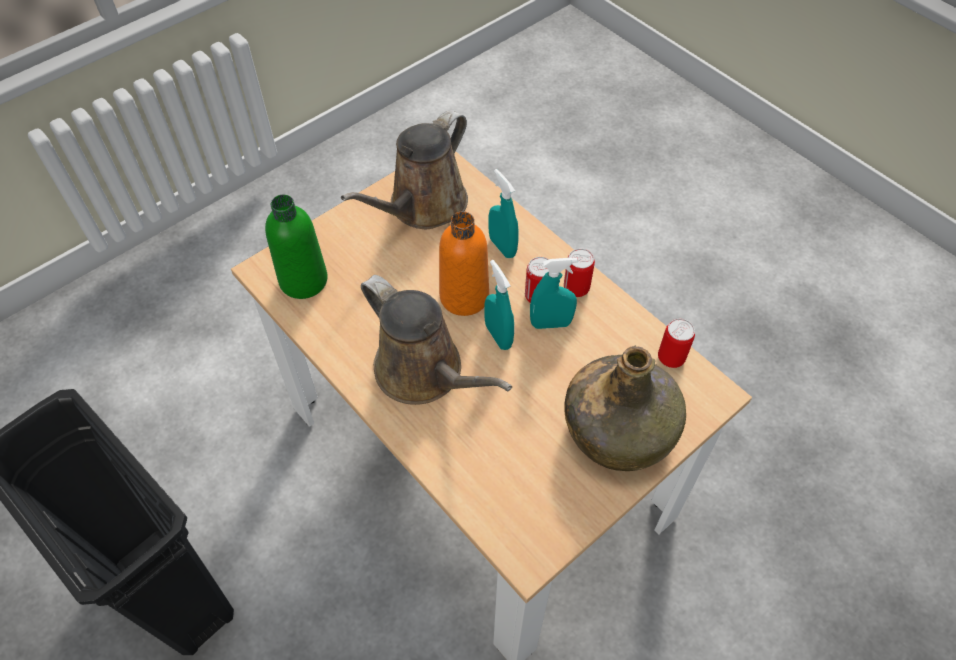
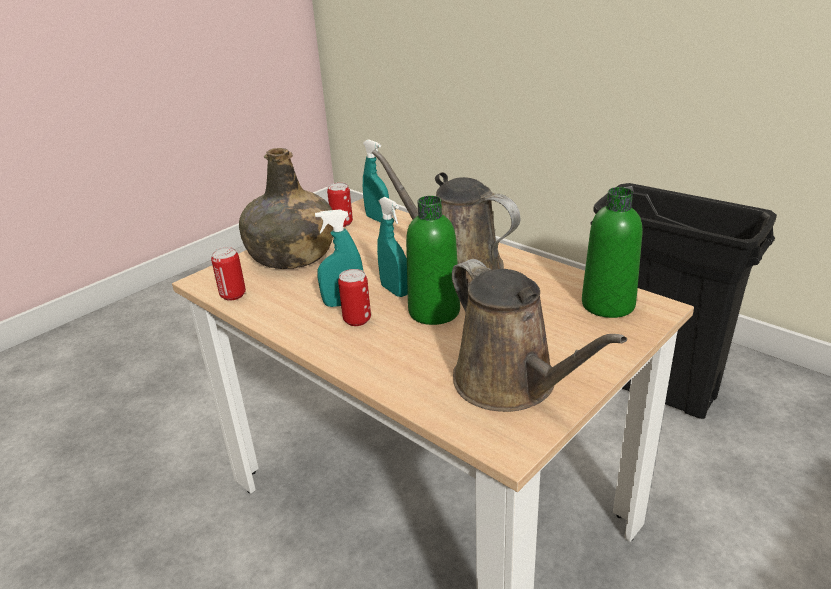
camera: 175 degrees right, 25 degrees down
brown watering can [341,110,468,229] -> brown watering can turned 120 degrees clockwise [452,259,627,412]
orange bottle [439,212,489,316] -> green bottle [406,196,460,325]
turquoise spray bottle [488,169,519,258] -> turquoise spray bottle moved to [363,139,389,223]
can [564,249,595,297] -> can moved to [327,182,353,227]

